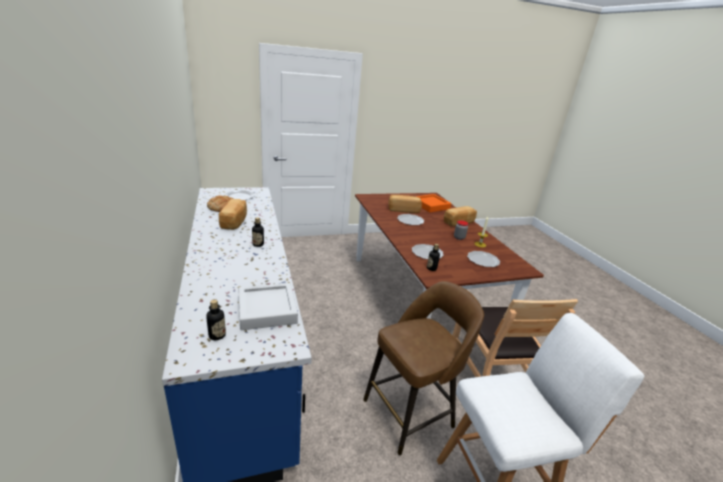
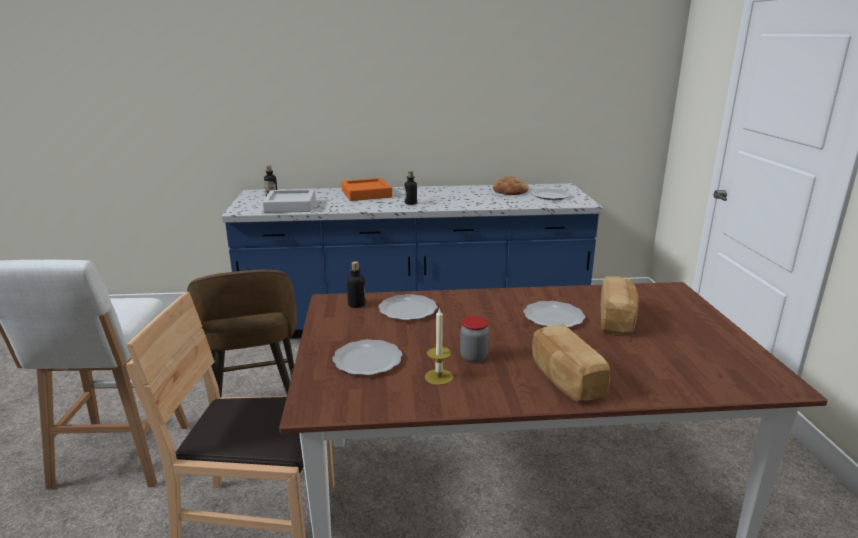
camera: 105 degrees right, 5 degrees down
bread [219,199,247,230] -> none
orange tray [415,194,451,212] -> orange tray moved to [341,178,392,201]

